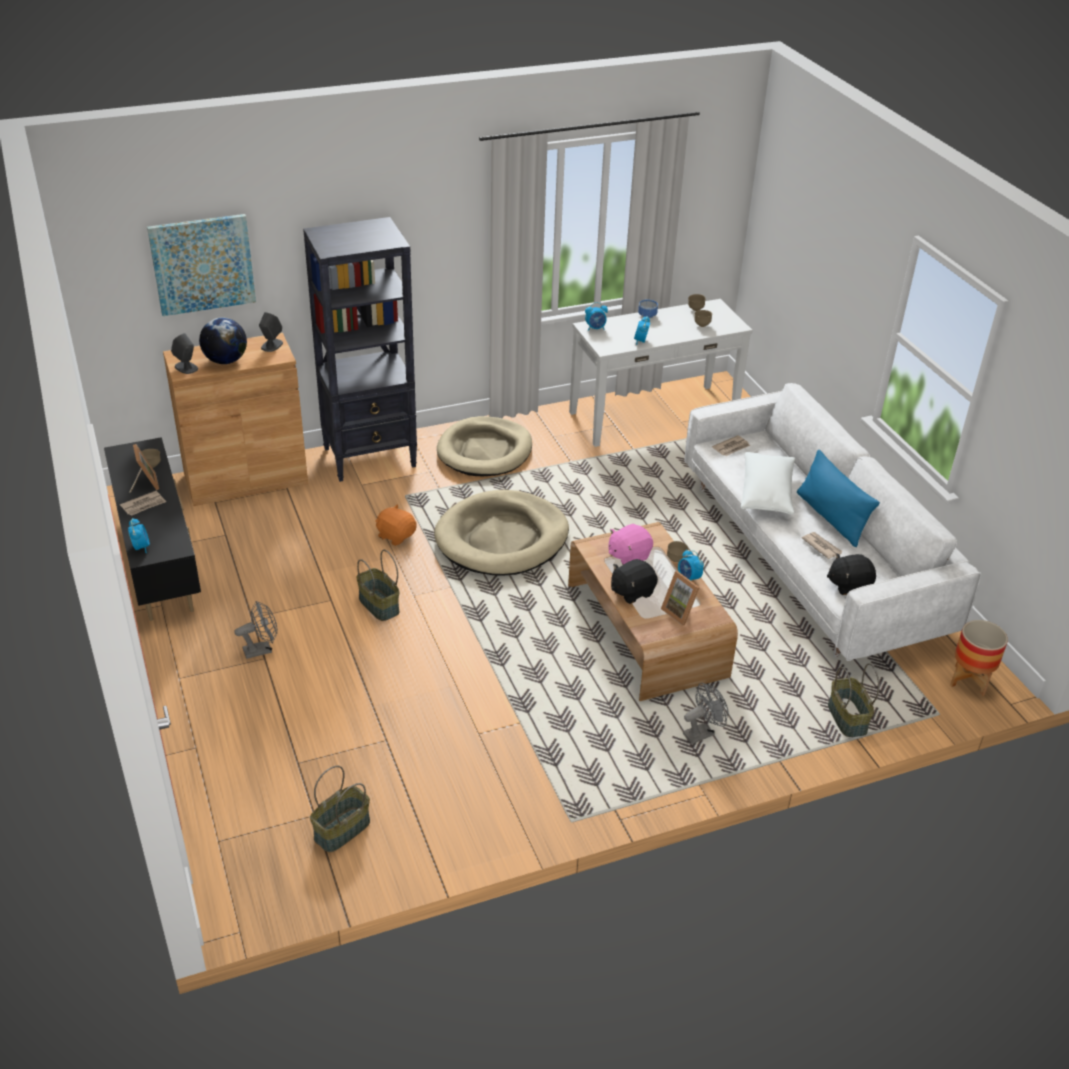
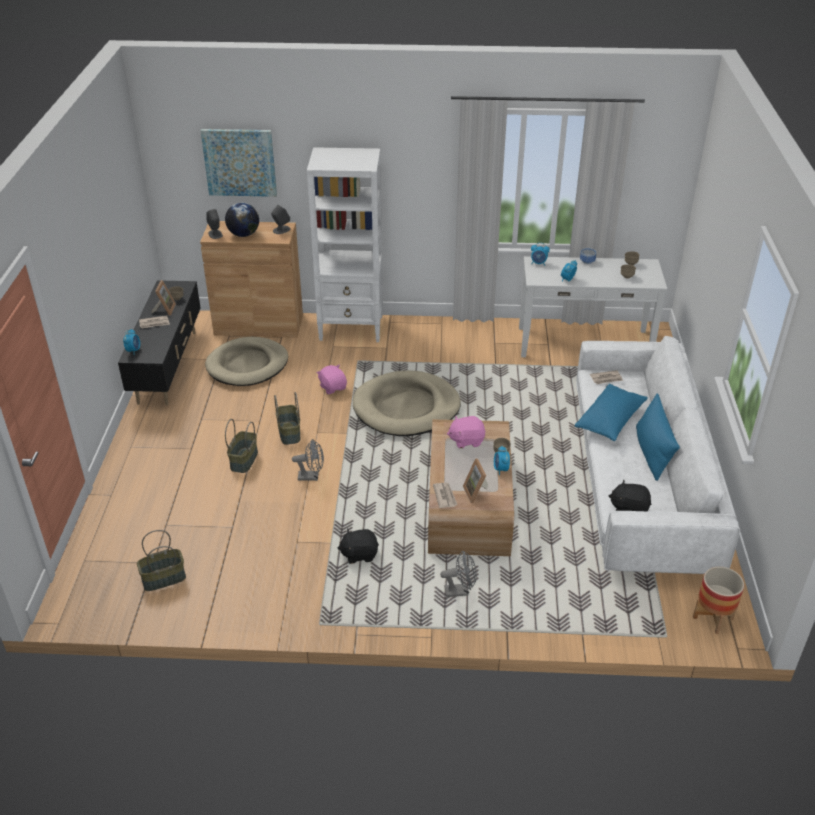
camera: 25 degrees right, 0 degrees up
grey fan [235,601,277,659] -> grey fan moved to [292,439,324,481]
black bookcase [303,217,417,482] -> white bookcase [307,147,383,342]
orange plush toy [375,504,417,546] -> pink plush toy [317,365,347,394]
beige dog bed [437,416,532,476] -> beige dog bed moved to [205,337,288,386]
black plush toy [611,559,658,604] -> black plush toy moved to [338,529,379,564]
white pillow [741,452,796,515] -> blue pillow [575,384,648,441]
newspaper [802,532,843,559] -> newspaper moved to [433,482,457,508]
basket [828,663,880,737] -> basket moved to [225,419,258,473]

